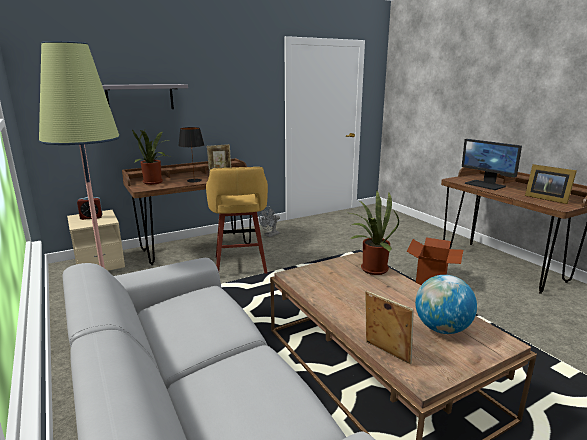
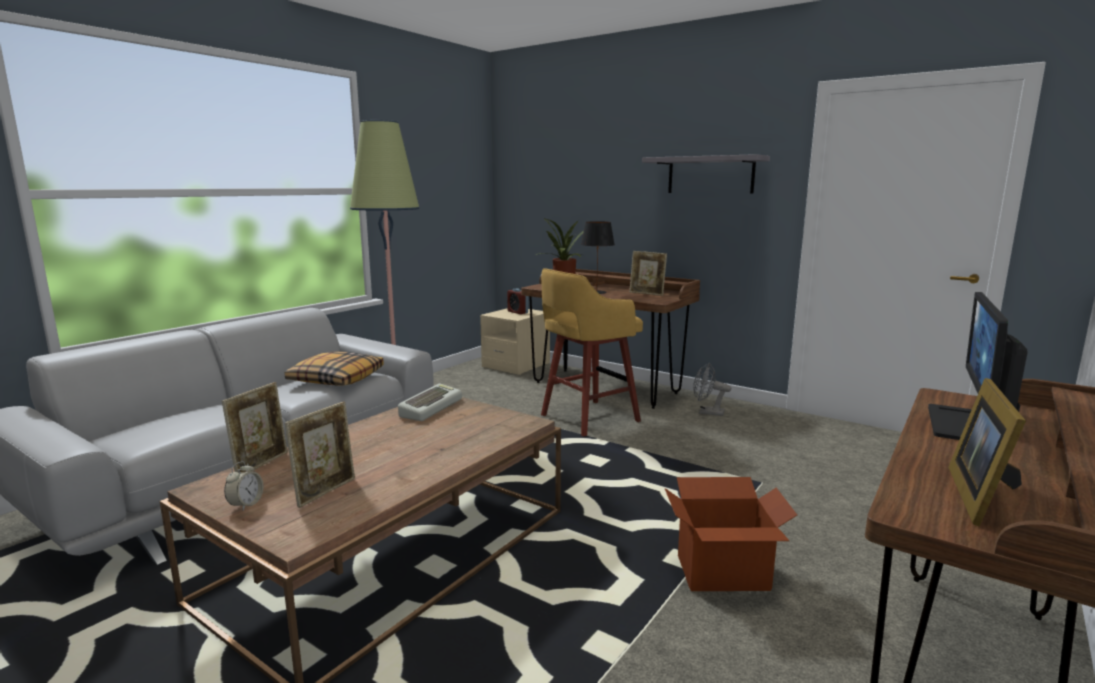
camera: 65 degrees right, 5 degrees down
grey shelf [102,84,188,109] -> grey shelf moved to [642,154,770,194]
potted plant [350,191,399,275] -> none
globe [415,275,477,334] -> picture frame [285,401,355,508]
none -> alarm clock [224,461,264,510]
none -> pillow [284,351,384,385]
none -> keyboard [398,384,462,421]

